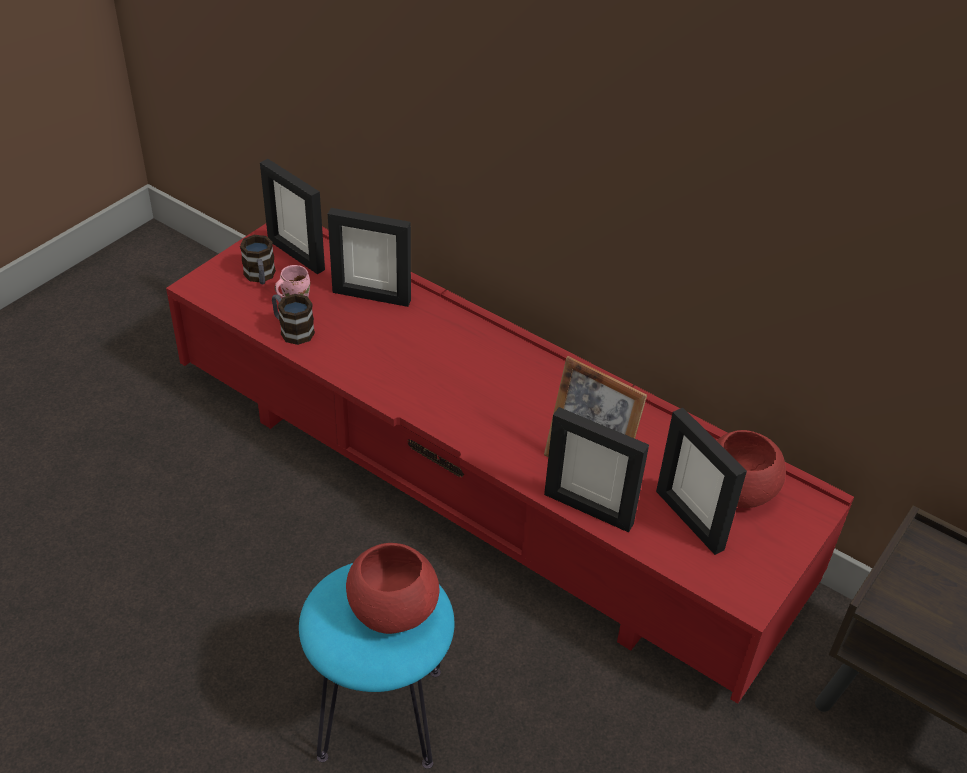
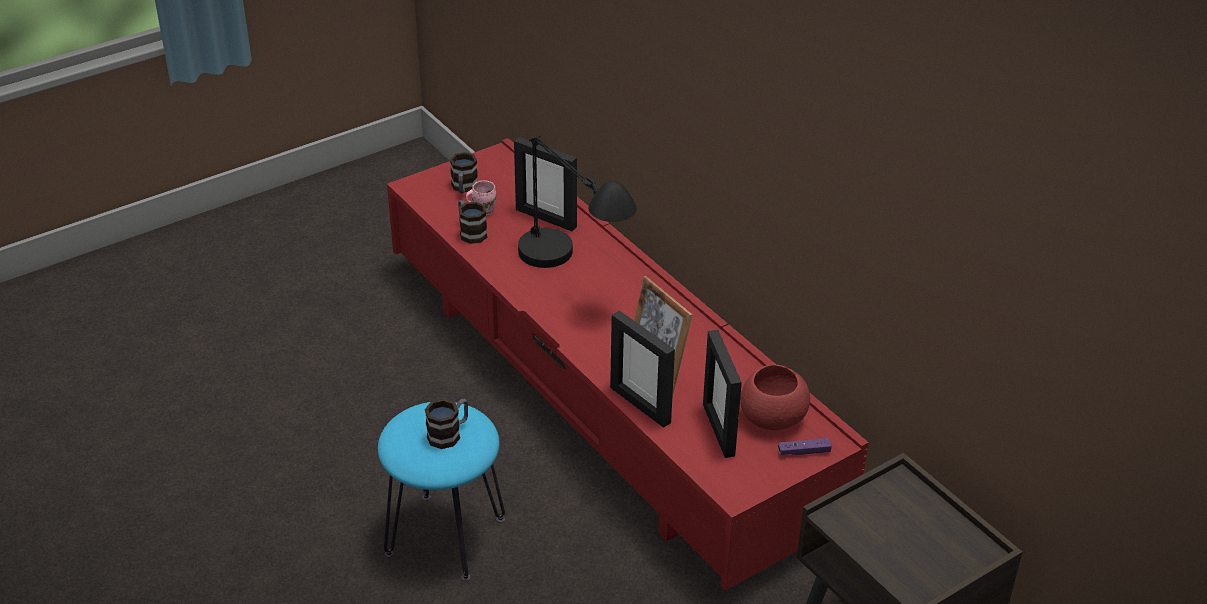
camera: 20 degrees right, 5 degrees down
picture frame [260,159,325,274] -> none
red bowl [346,543,440,634] -> mug [425,398,468,449]
none -> black table lamp [518,136,637,268]
none -> purple game controller [778,438,832,455]

